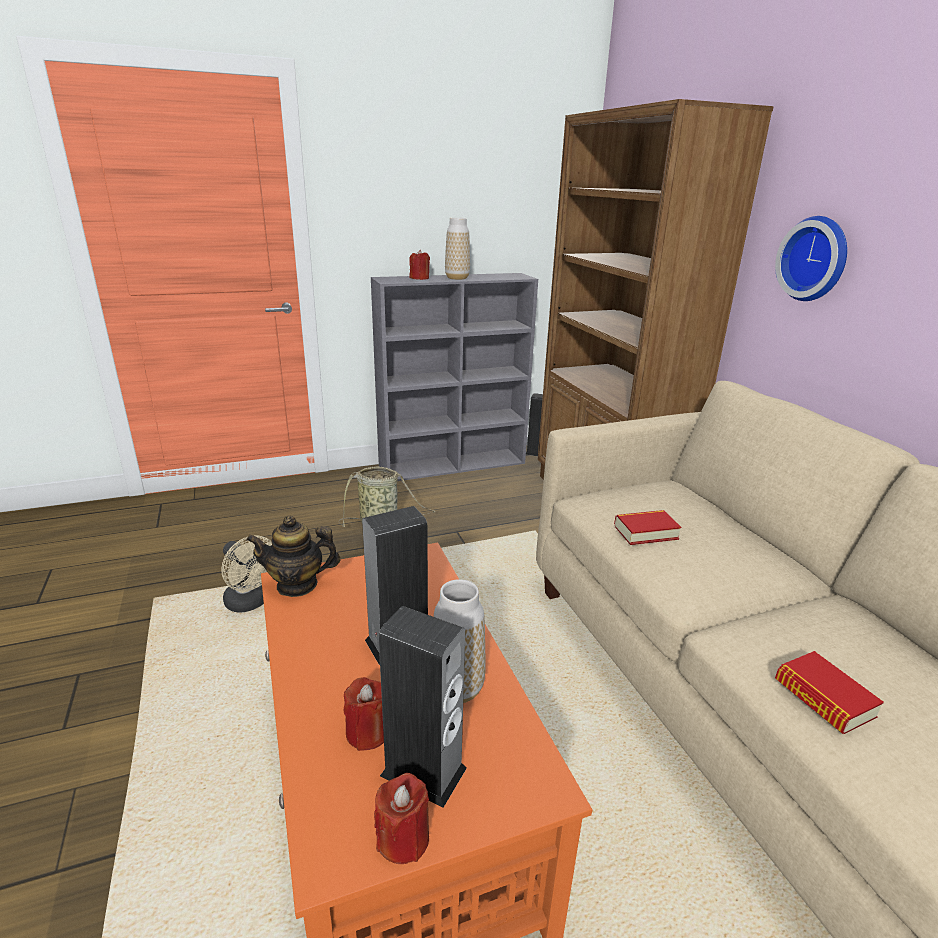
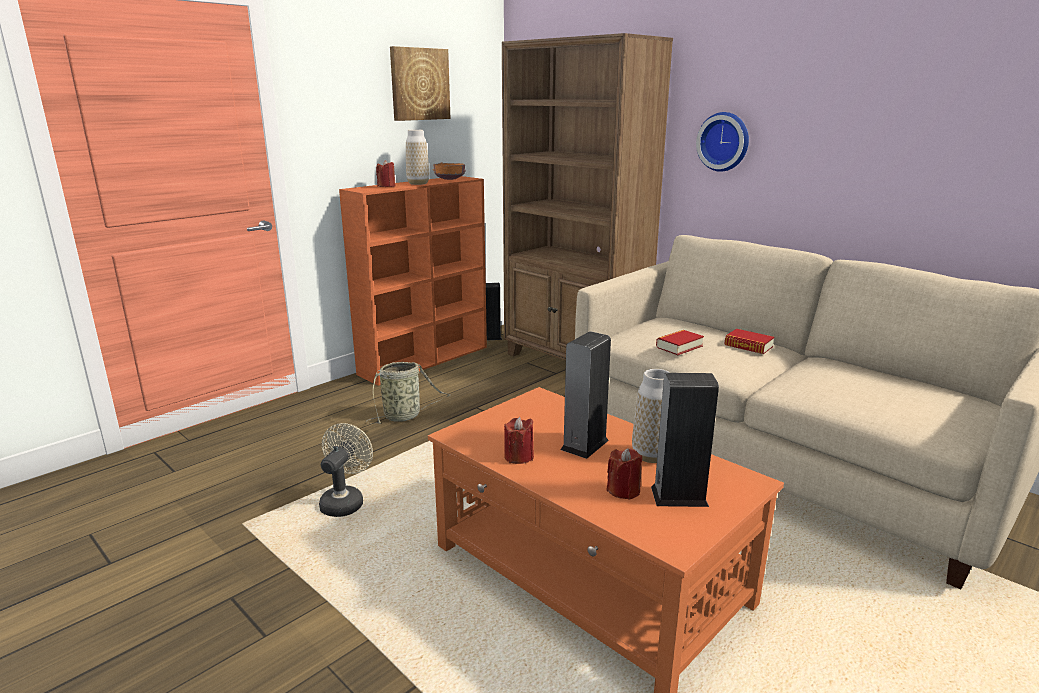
camera: 25 degrees left, 5 degrees down
beige fan [221,535,272,613] -> beige fan turned 90 degrees counterclockwise [319,423,373,517]
teapot [246,515,341,597] -> none
grey bookcase [371,273,538,481] -> orange bookcase [339,176,487,386]
red candle [374,773,429,864] -> red candle moved to [504,417,534,464]
book [775,651,884,735] -> book moved to [724,329,774,354]
none -> picture [390,46,450,121]
none -> orange bowl [433,162,466,180]

